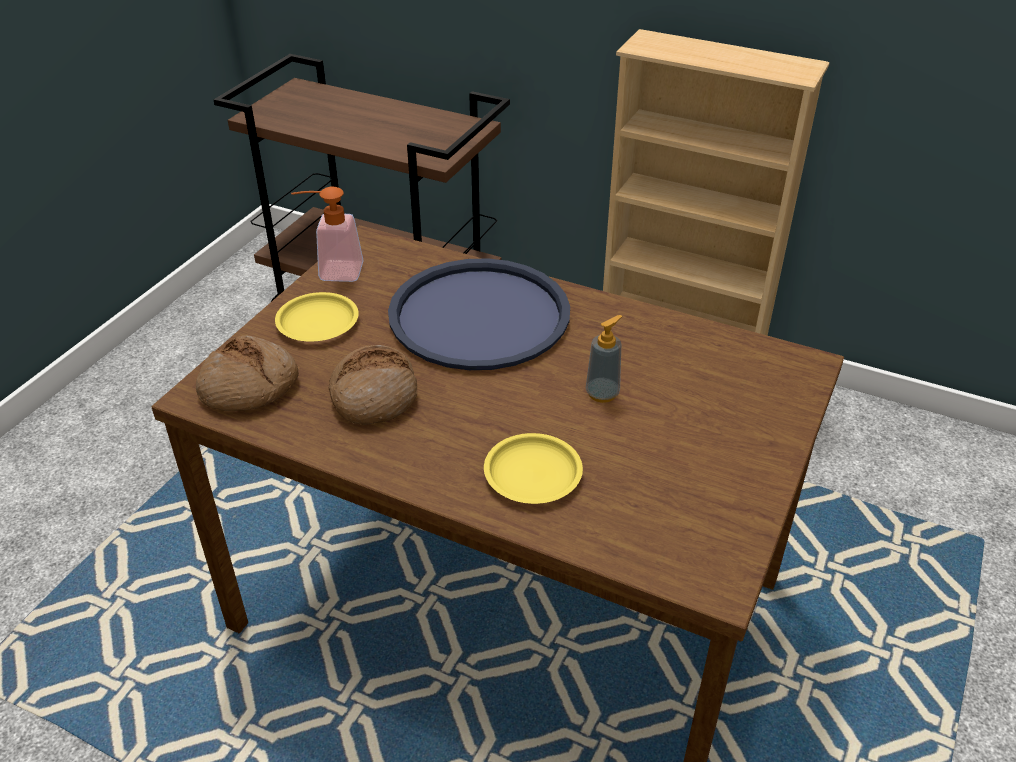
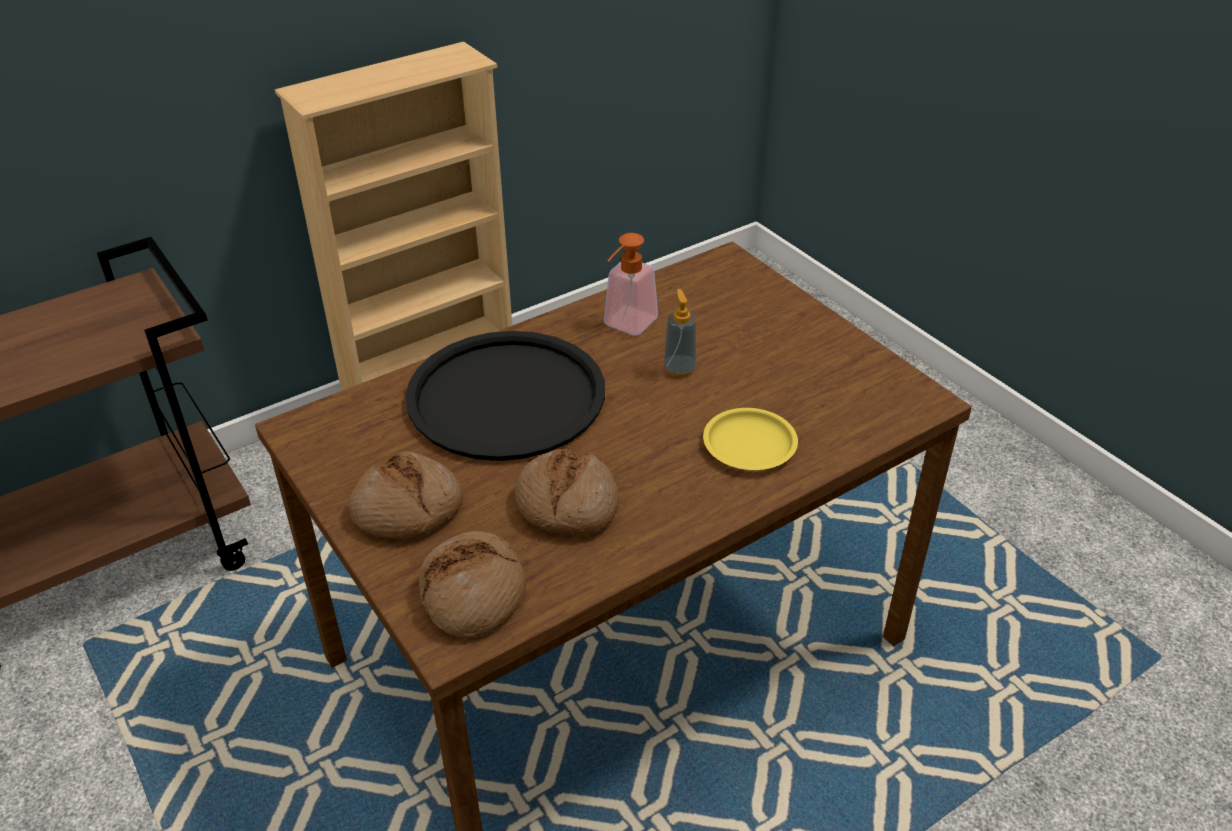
camera: 60 degrees left, 0 degrees up
yellow plate [275,292,359,341] -> bread [349,452,463,539]
soap dispenser [291,186,364,282] -> soap dispenser moved to [604,233,658,336]
blue tray [388,258,570,370] -> black tray [405,331,605,461]

